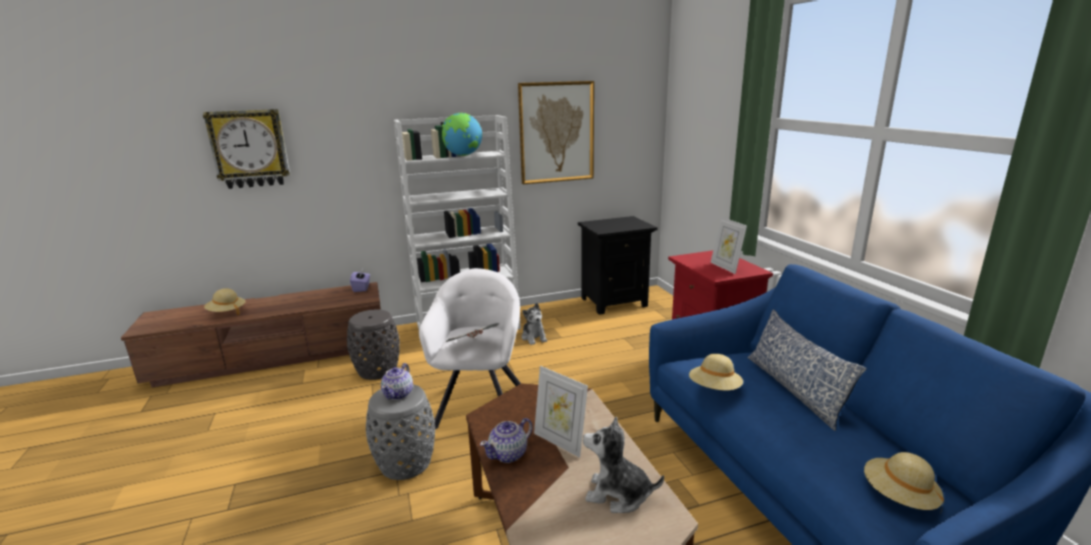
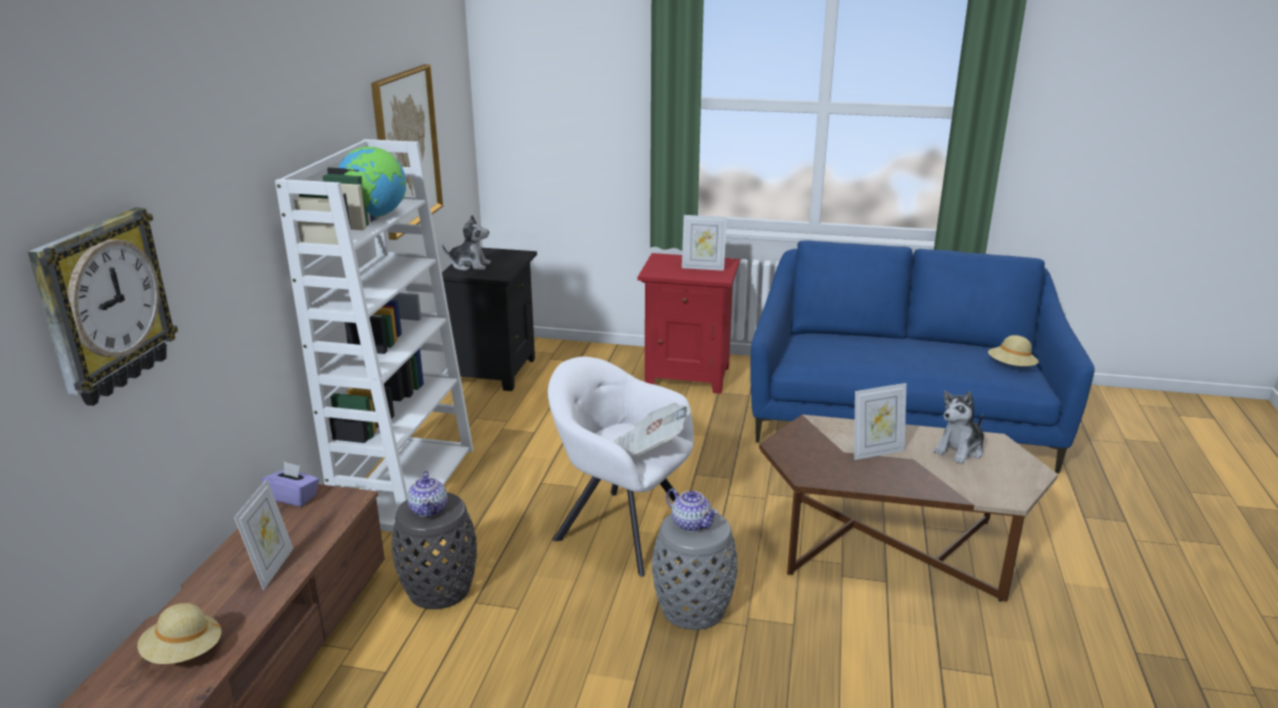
camera: 60 degrees left, 5 degrees up
teapot [480,418,533,463] -> teapot moved to [407,471,447,517]
plush toy [522,303,547,345] -> plush toy moved to [442,215,491,271]
beige hat [689,354,743,390] -> none
pillow [748,309,867,431] -> none
none -> picture frame [234,479,294,590]

